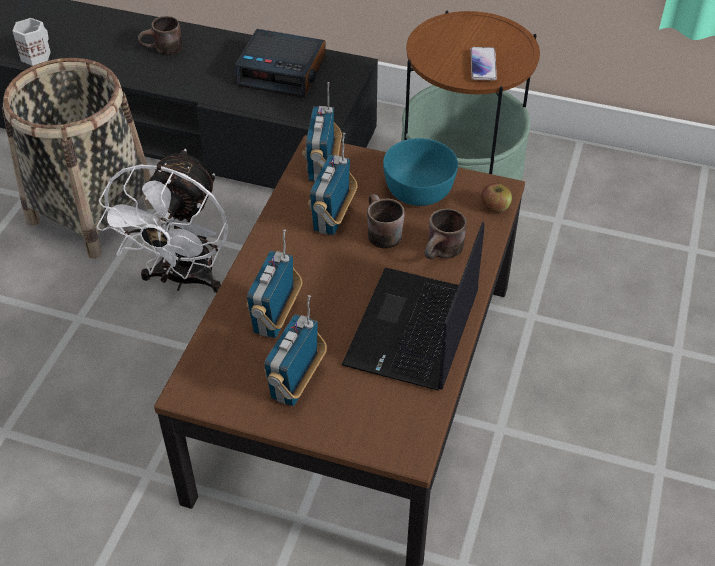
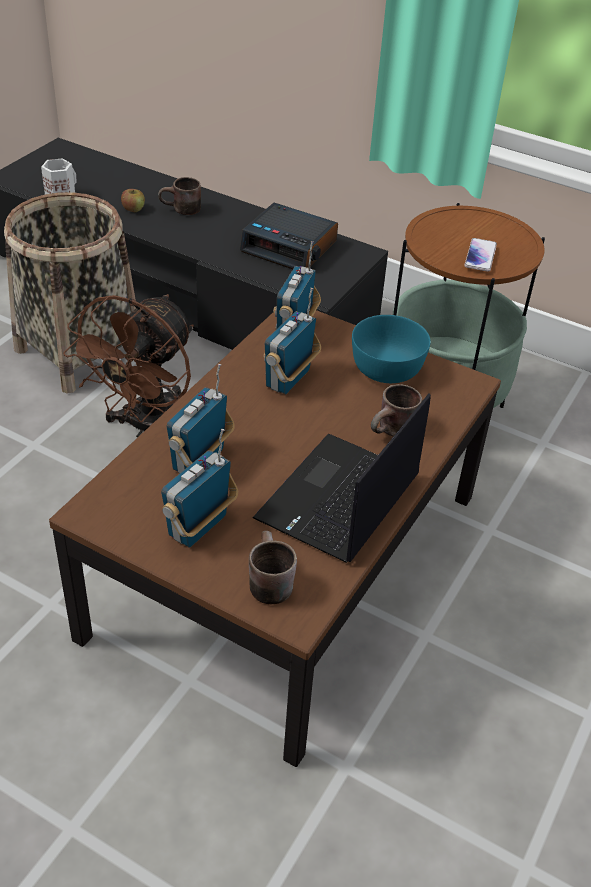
camera: 10 degrees right, 5 degrees down
white fan [97,149,228,293] -> brown fan [63,294,194,438]
brown mug [367,194,404,249] -> brown mug moved to [249,531,297,604]
apple [481,183,512,213] -> apple moved to [121,189,145,212]

